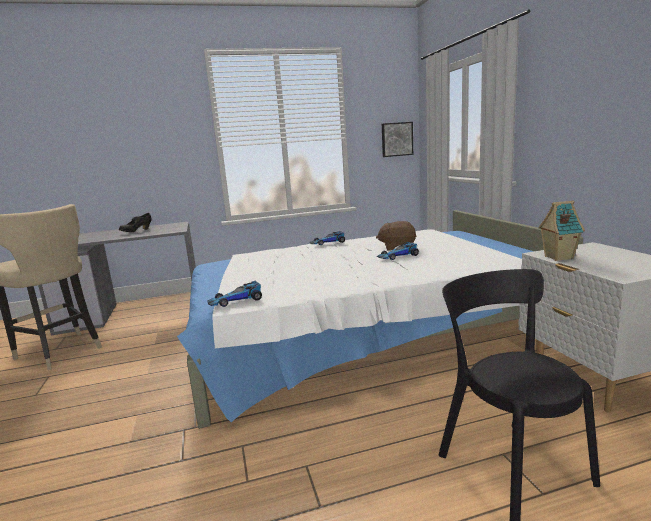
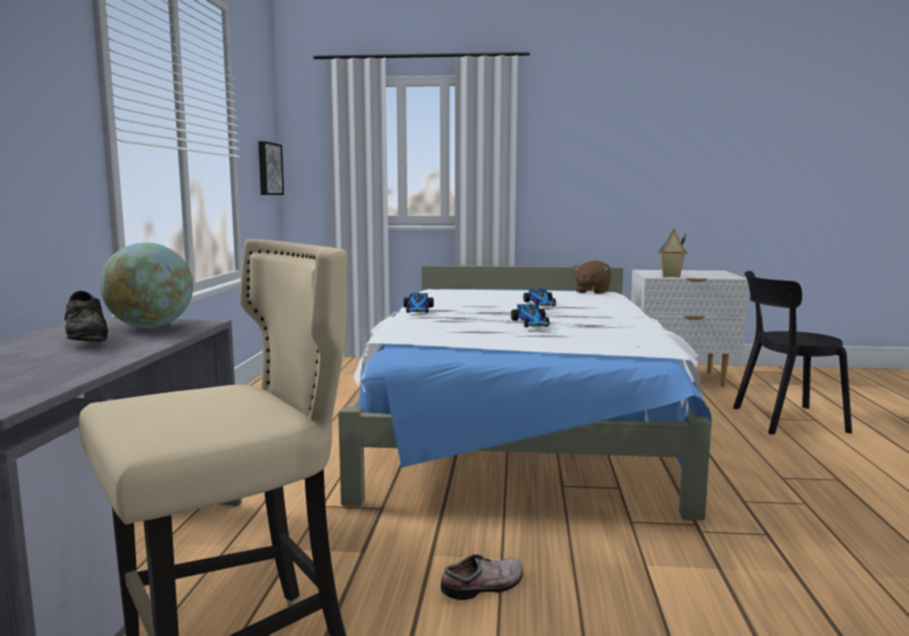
camera: 70 degrees left, 5 degrees down
toy car [207,281,262,307] -> toy car moved to [511,304,550,327]
brown plush toy [376,221,417,251] -> brown plush toy moved to [573,260,612,294]
none -> globe [100,242,193,328]
none -> shoe [441,554,523,600]

